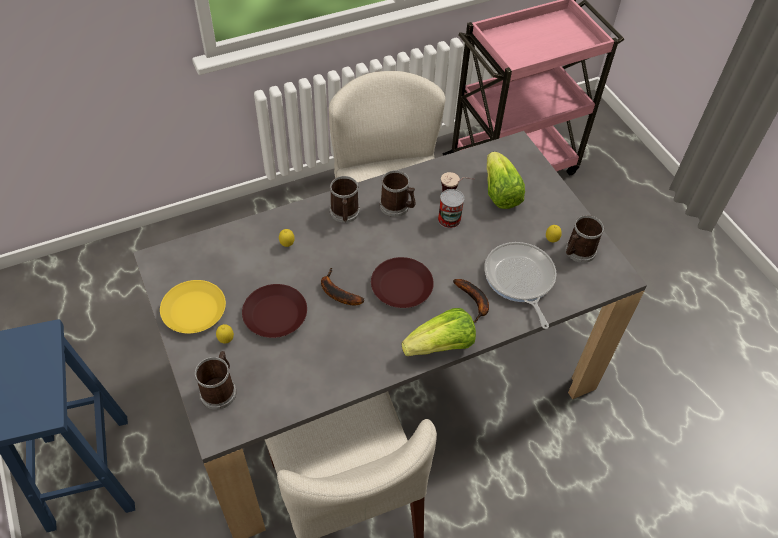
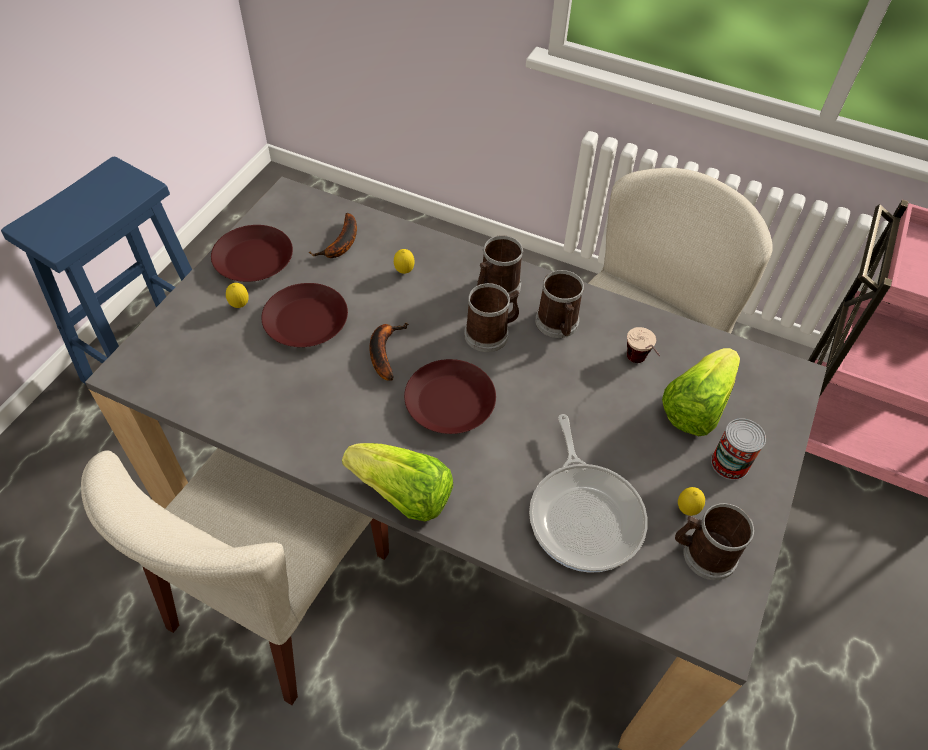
camera: 50 degrees right, 0 degrees up
yellow plate [160,280,226,333] -> brown plate [211,225,293,282]
mug [195,351,236,410] -> mug moved to [464,283,519,352]
can [438,189,464,228] -> can moved to [711,418,766,480]
banana [453,279,489,323] -> banana moved to [309,213,357,258]
frying pan [484,242,557,329] -> frying pan turned 135 degrees clockwise [529,414,648,573]

